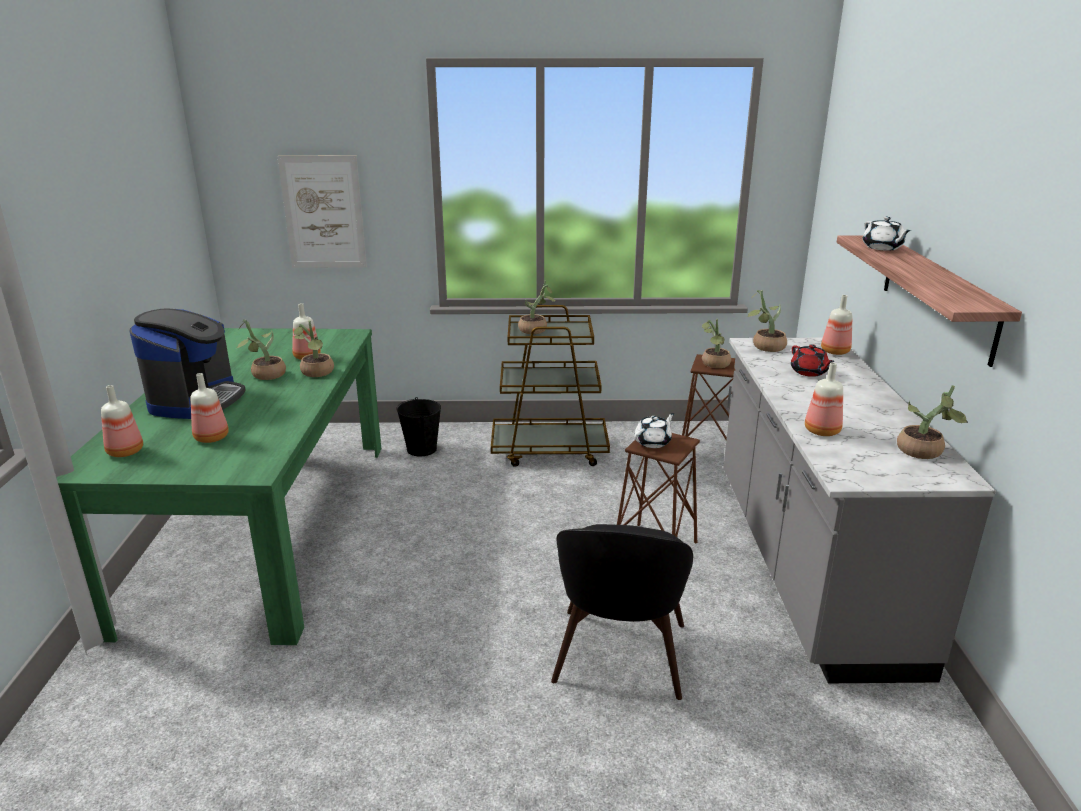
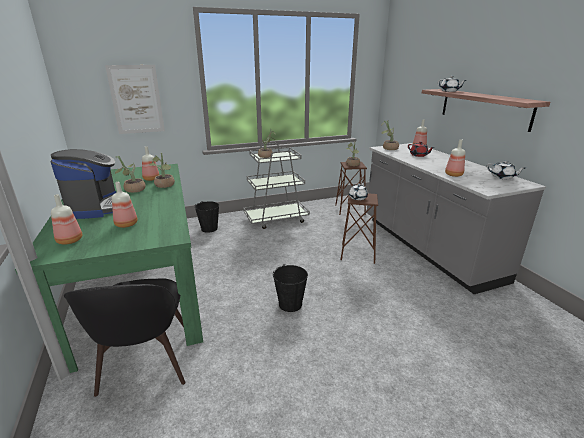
camera: 20 degrees left, 0 degrees up
brown cart [491,305,610,467] -> grey cart [243,143,310,229]
black chair [551,524,693,700] -> black chair moved to [64,278,186,397]
potted plant [897,385,968,459] -> white teapot [487,161,525,179]
none -> black bucket [273,264,308,312]

